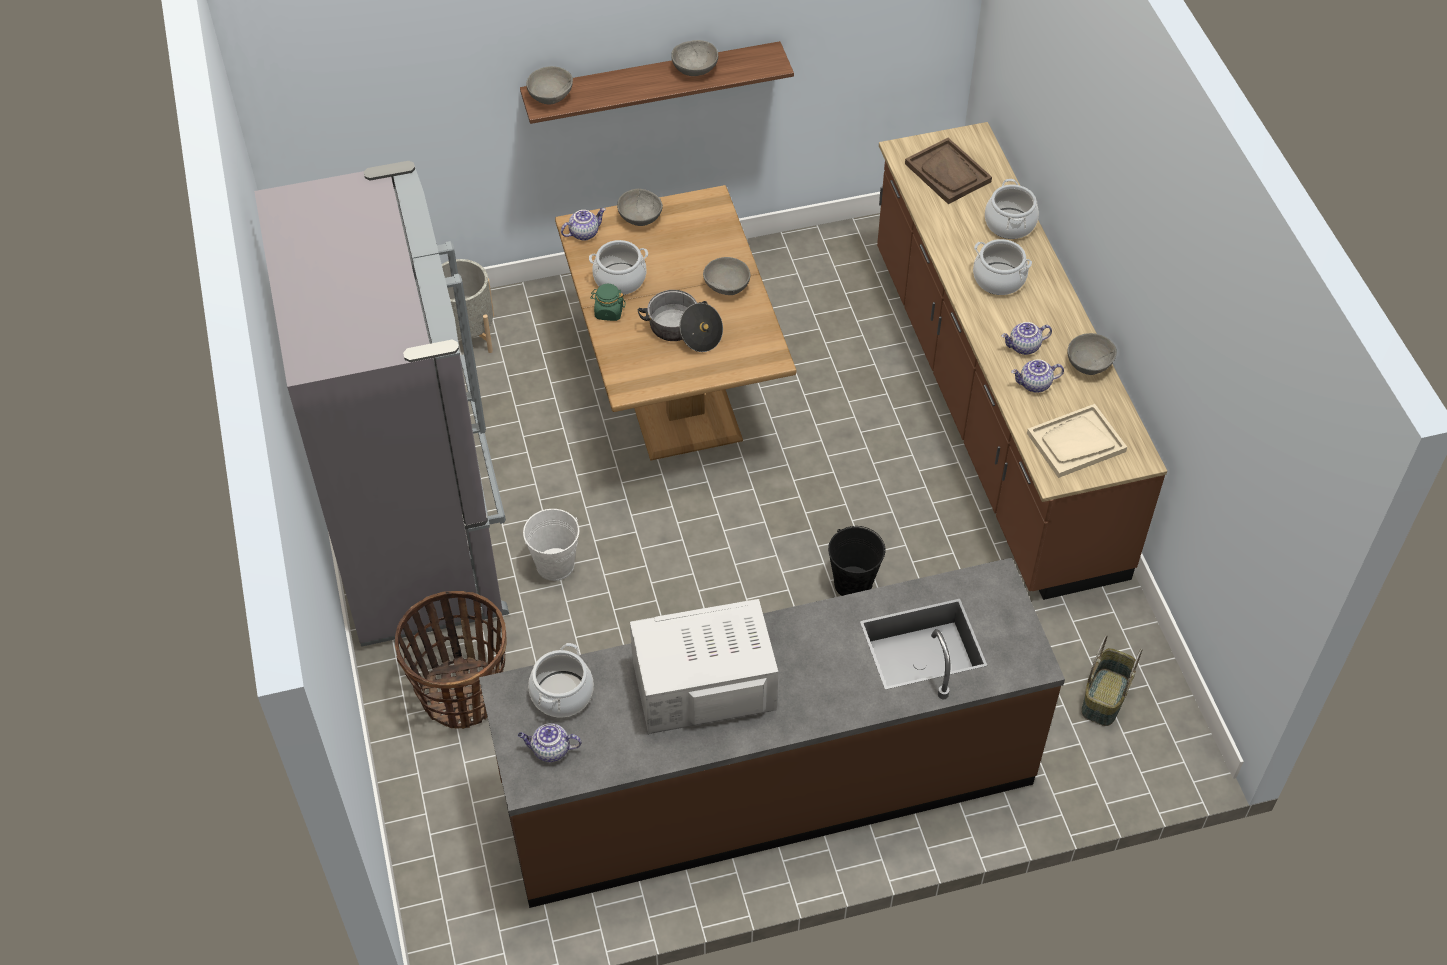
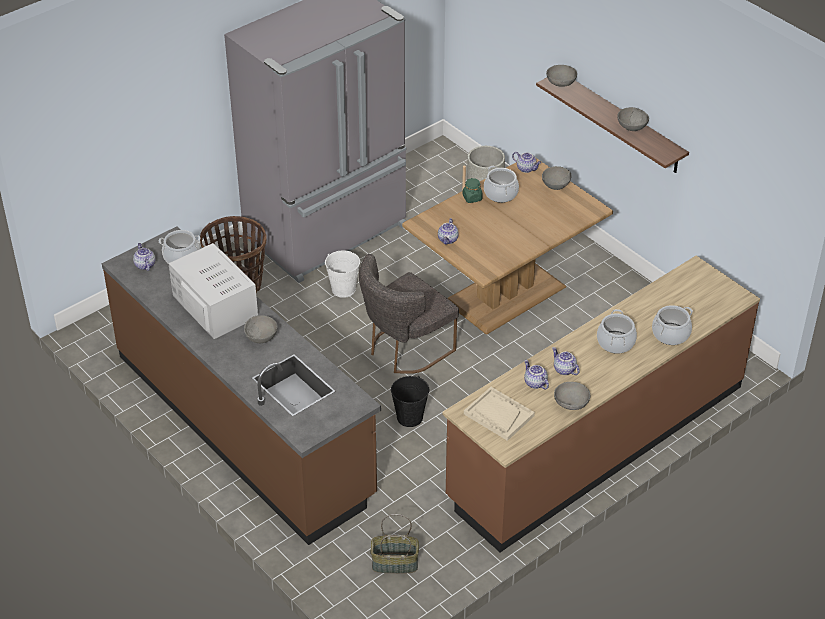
camera: 65 degrees right, 10 degrees down
cooking pot [638,290,723,352] -> none
grey bowl [703,257,751,295] -> grey bowl moved to [244,315,277,343]
brown tray [905,138,992,204] -> none
none -> grey chair [359,254,459,374]
none -> teapot [438,218,459,245]

